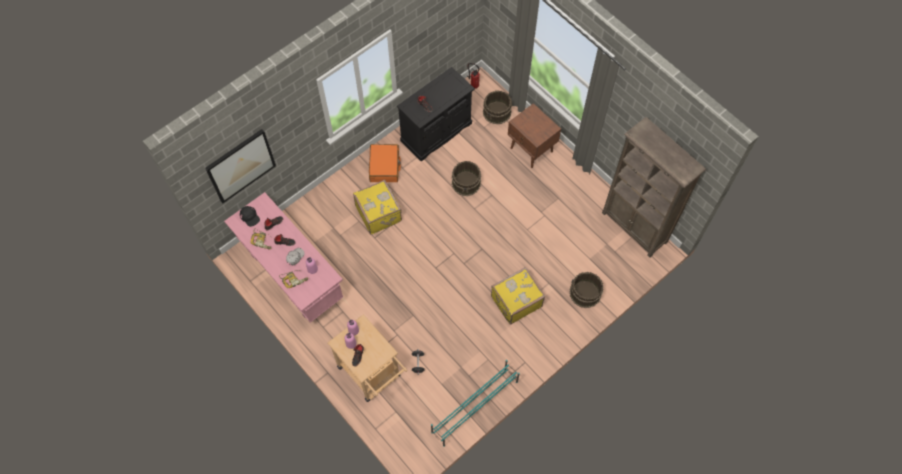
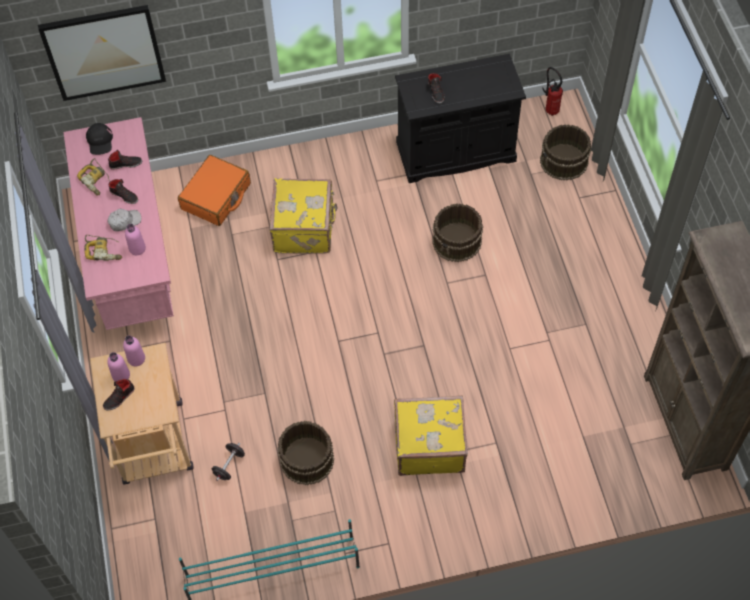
camera: 30 degrees right, 5 degrees down
orange suitcase [369,144,401,182] -> orange suitcase moved to [178,155,251,226]
brown nightstand [508,103,561,168] -> none
brown bucket [570,272,603,308] -> brown bucket moved to [277,421,334,485]

